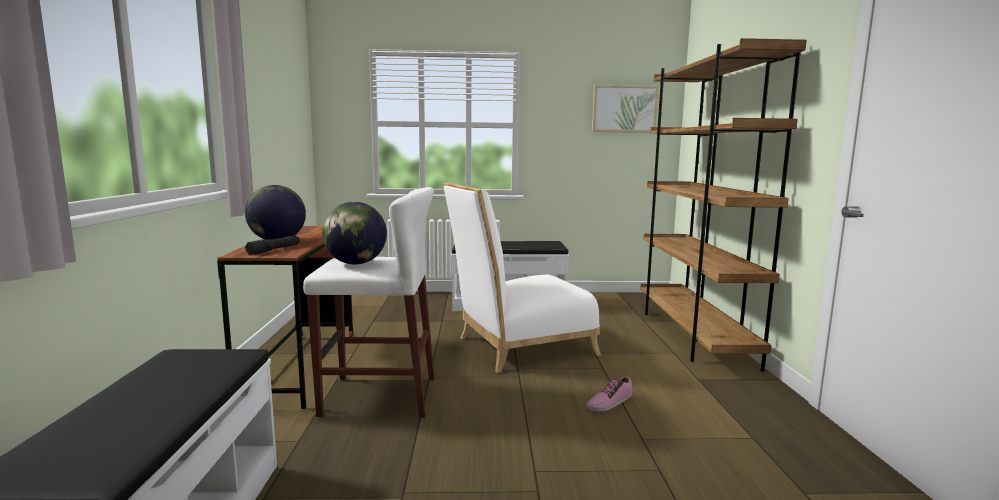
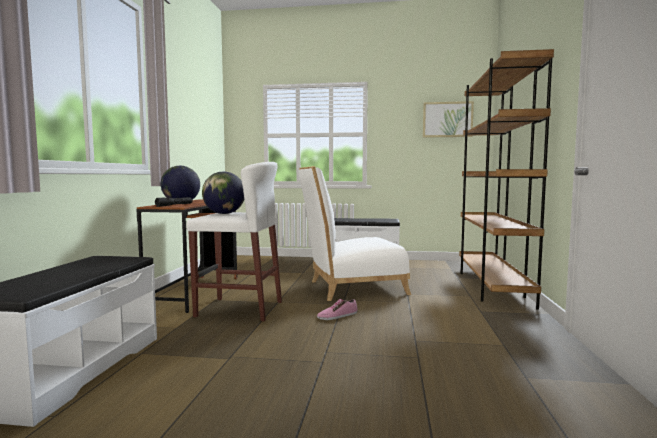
camera: 10 degrees right, 5 degrees down
shoe [587,377,633,412] -> shoe moved to [317,299,358,320]

